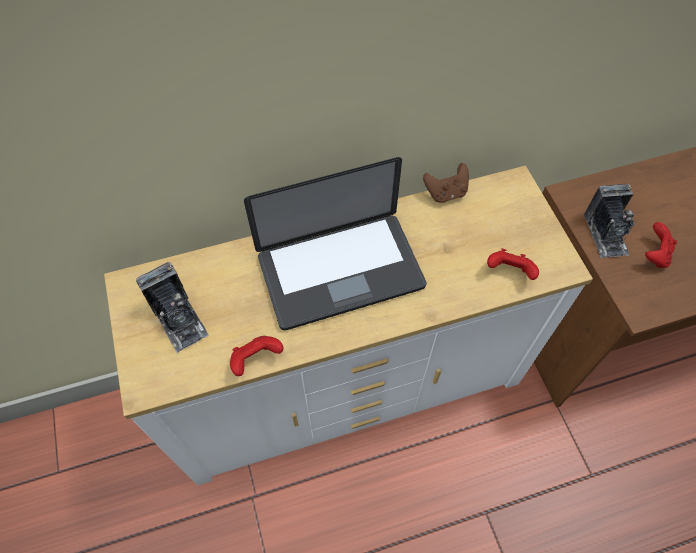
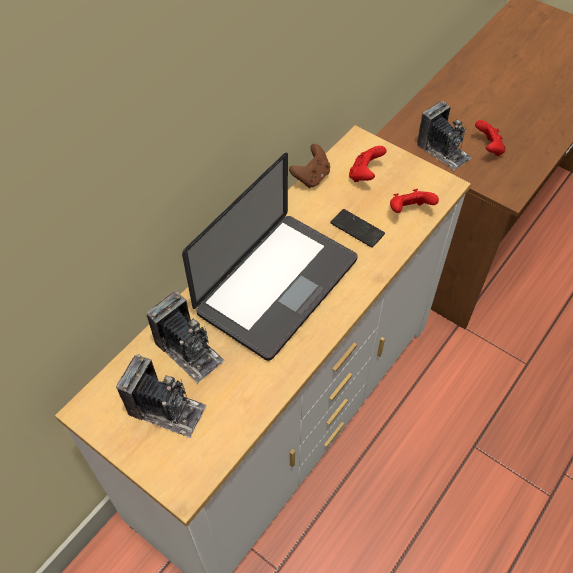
camera: 35 degrees left, 5 degrees down
red game controller [230,336,283,376] -> red game controller moved to [349,146,387,182]
none -> camera [147,291,225,383]
none -> phone [330,209,385,248]

